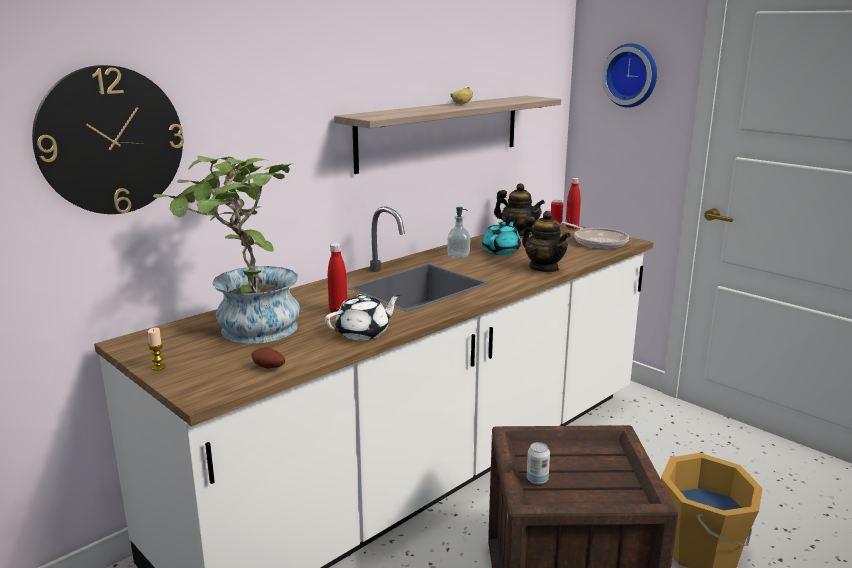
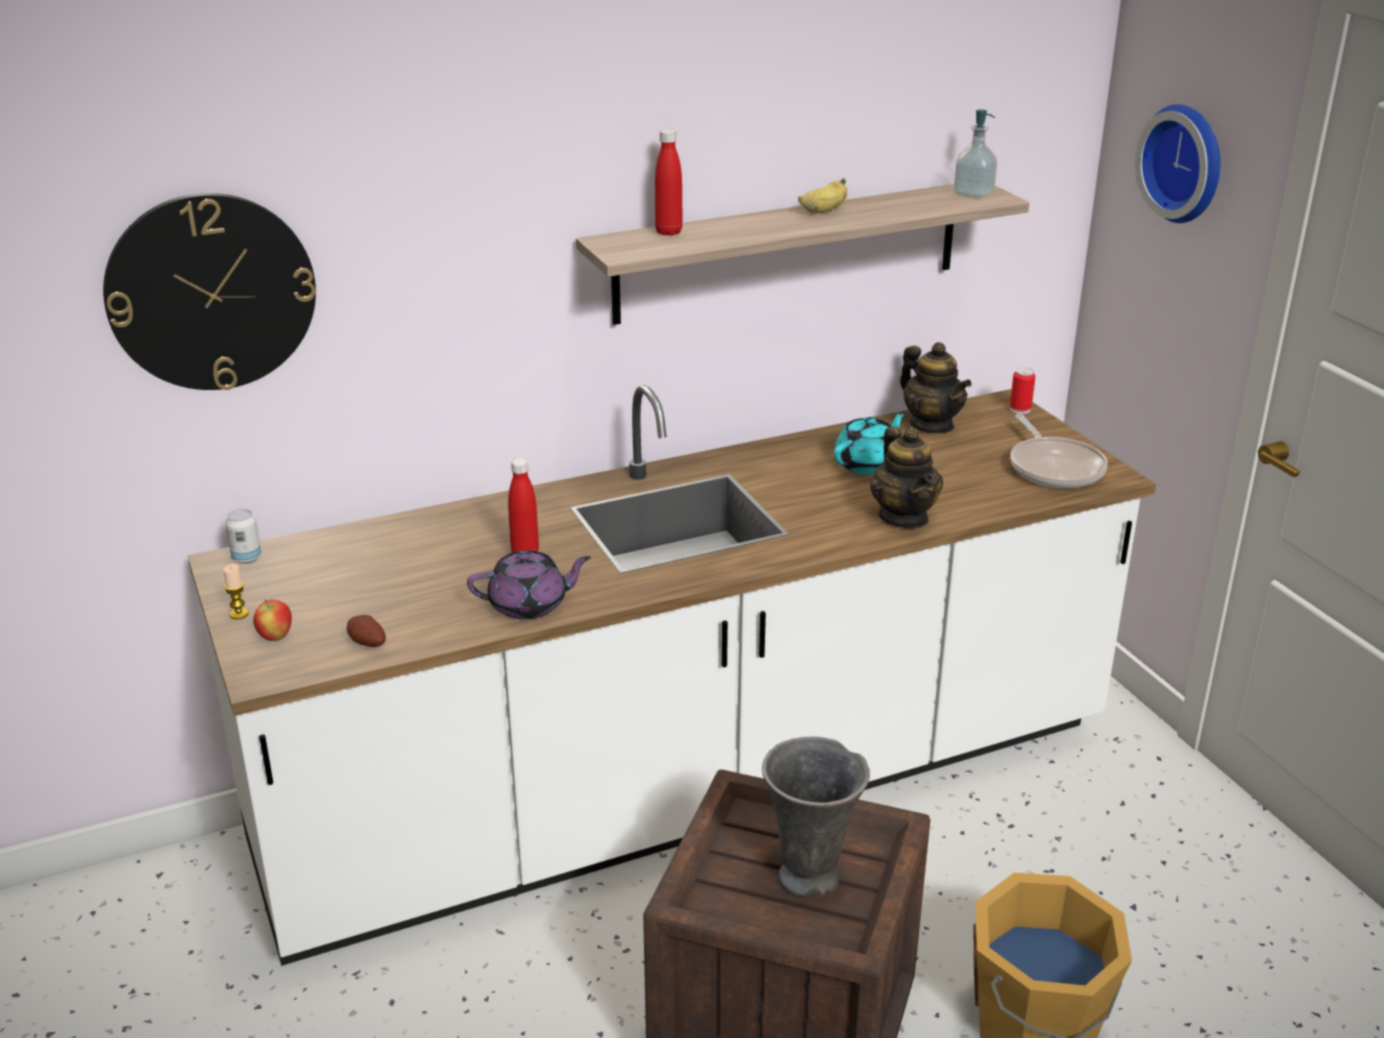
camera: 20 degrees right, 10 degrees up
potted plant [153,156,300,344] -> none
white teapot [325,294,401,341] -> purple teapot [467,550,591,620]
soap dispenser [447,207,470,258] -> soap dispenser moved to [954,110,997,198]
can [527,442,550,484] -> can moved to [225,509,261,564]
red bottle [566,178,581,229] -> red bottle moved to [655,129,683,236]
none -> apple [253,599,292,641]
none -> grey vase [762,736,870,897]

